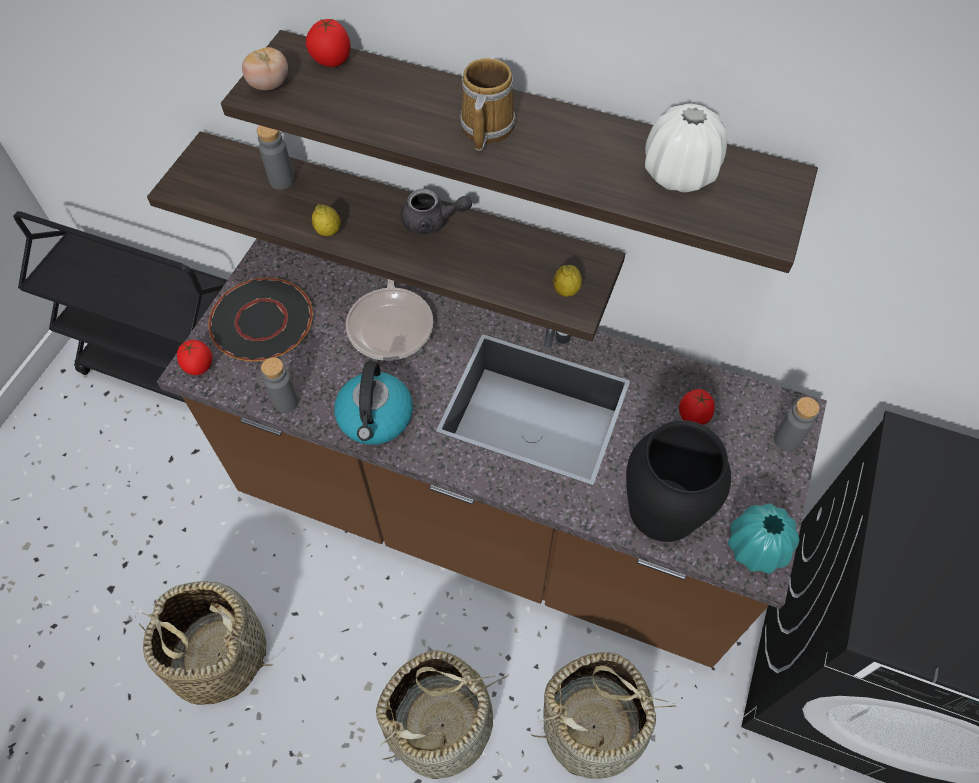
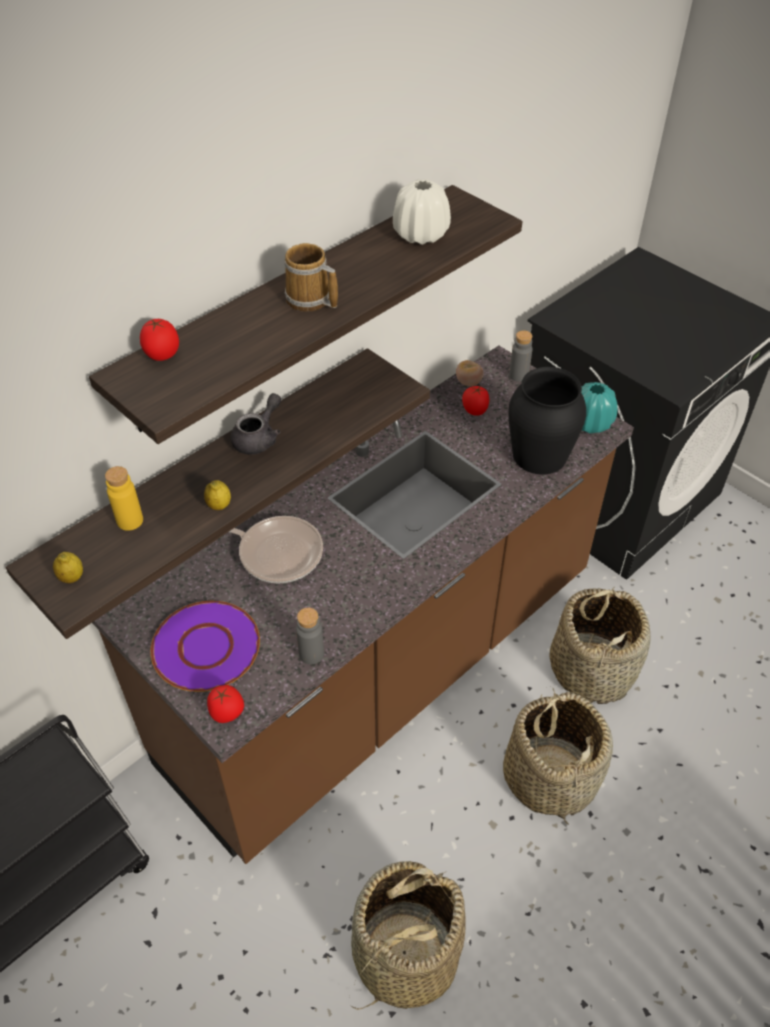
camera: 65 degrees left, 10 degrees down
black plate [208,278,313,361] -> purple plate [150,601,260,692]
tomato [242,47,288,91] -> tomato moved to [456,360,483,386]
grey bottle [257,125,295,190] -> yellow bottle [105,466,143,531]
kettle [334,361,413,445] -> none
lemon [553,265,582,297] -> lemon moved to [53,552,83,583]

